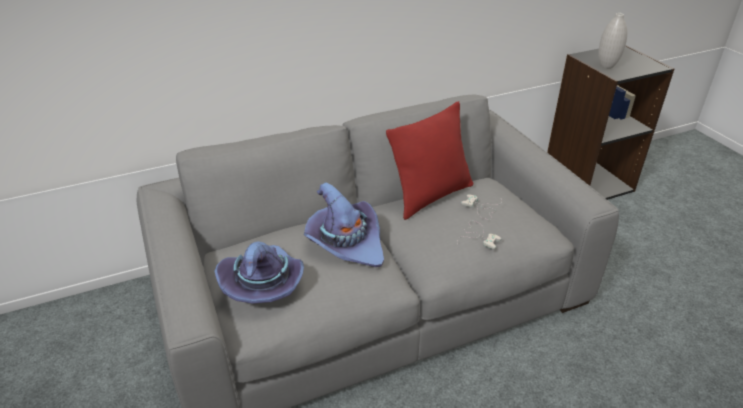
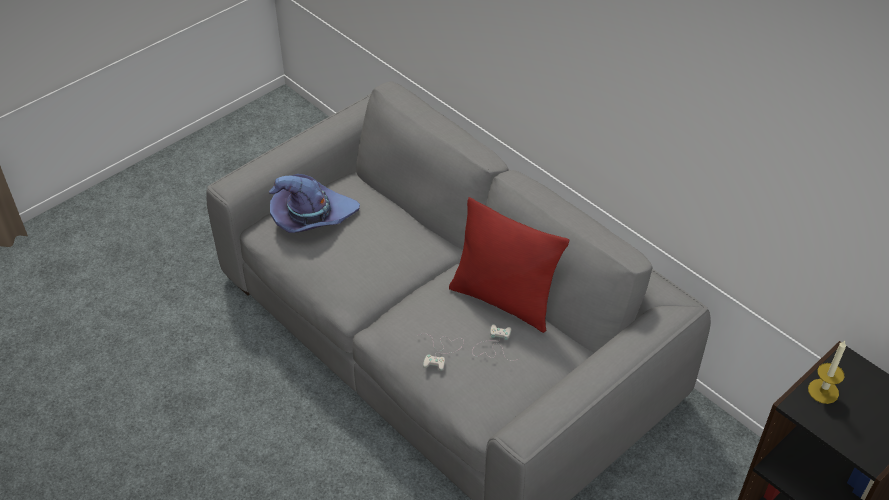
camera: 70 degrees right, 10 degrees up
purple hat [304,182,384,267] -> none
white vase [598,13,627,69] -> candle [808,341,846,404]

